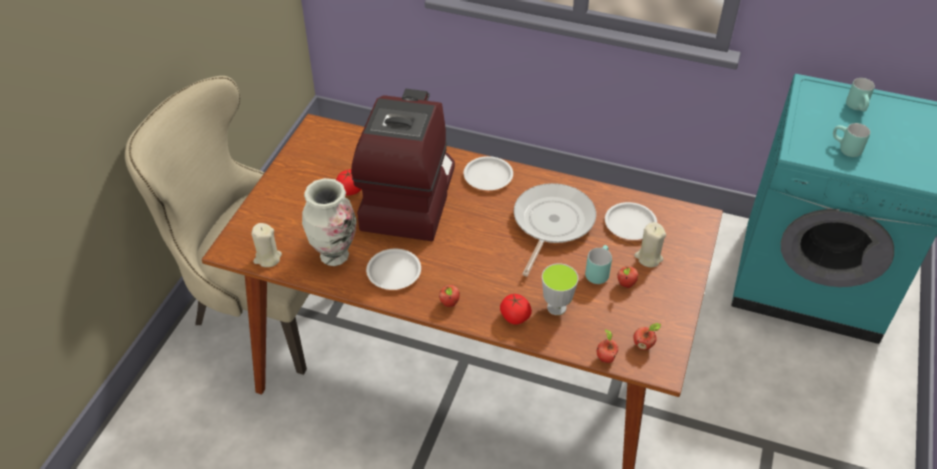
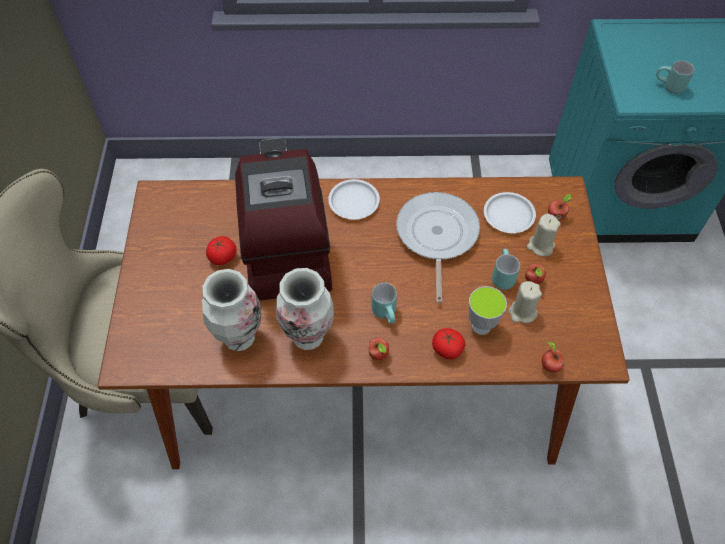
camera: 20 degrees left, 10 degrees up
beige candle [251,223,282,267] -> beige candle moved to [508,281,542,323]
white plate [366,249,421,290] -> vase [276,268,334,350]
apple [633,323,661,350] -> apple moved to [548,194,571,220]
turquoise mug [846,78,875,112] -> turquoise mug moved to [372,283,397,324]

